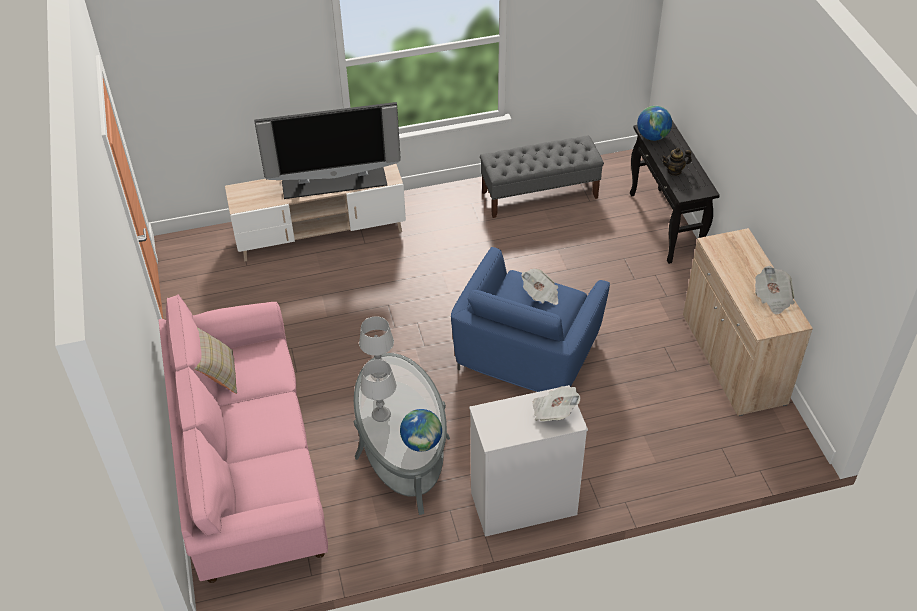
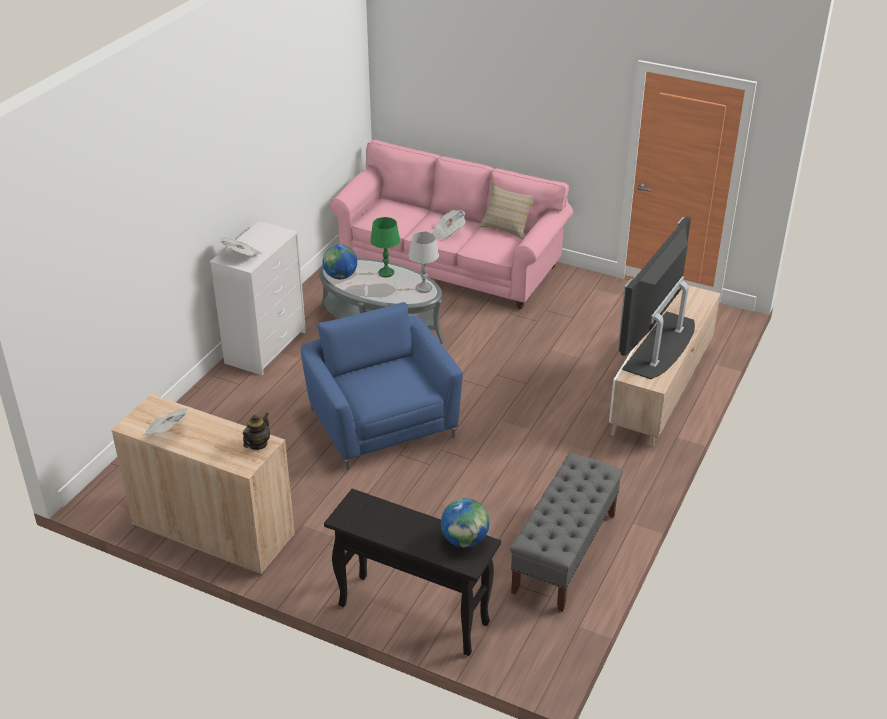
camera: 130 degrees right, 10 degrees down
grey table lamp [360,359,396,422] -> green table lamp [370,217,400,277]
newspaper [521,269,558,305] -> newspaper moved to [430,210,466,240]
teapot [661,148,692,176] -> teapot moved to [243,412,270,450]

